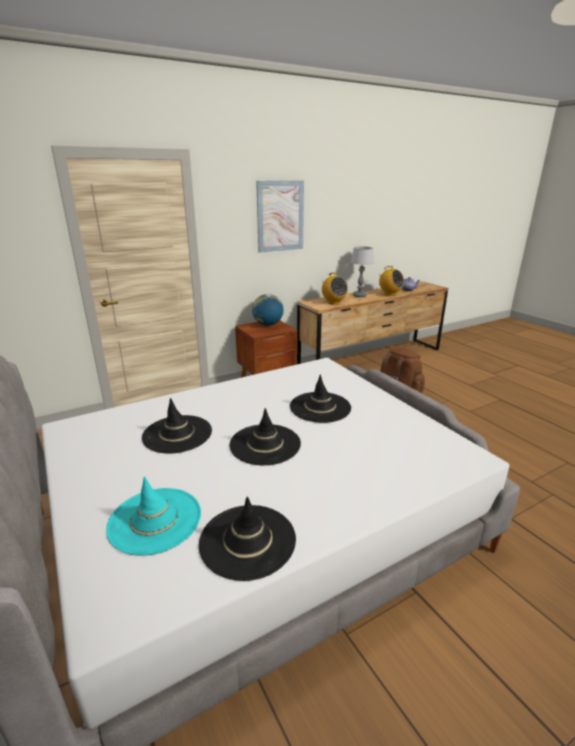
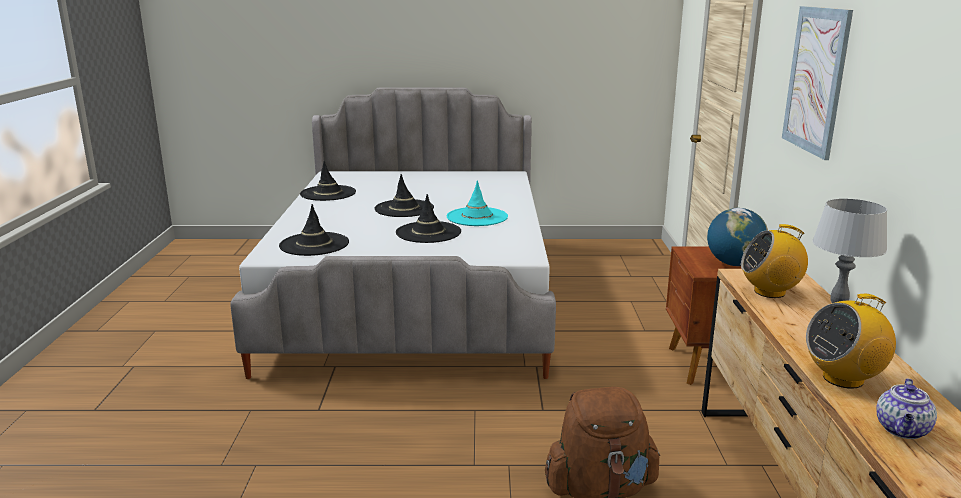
camera: 120 degrees right, 5 degrees down
turquoise hat [106,476,201,556] -> turquoise hat moved to [447,180,508,226]
black hat [142,398,212,454] -> black hat moved to [279,204,349,256]

